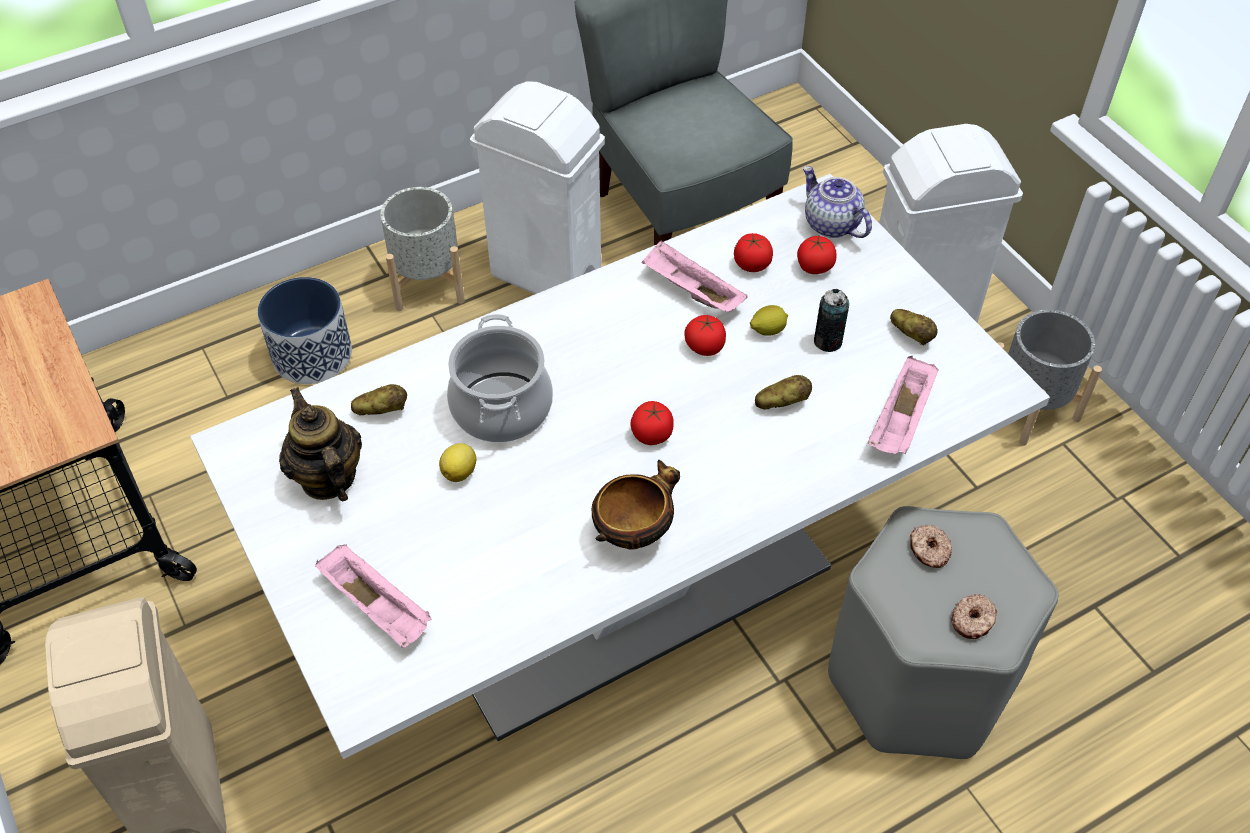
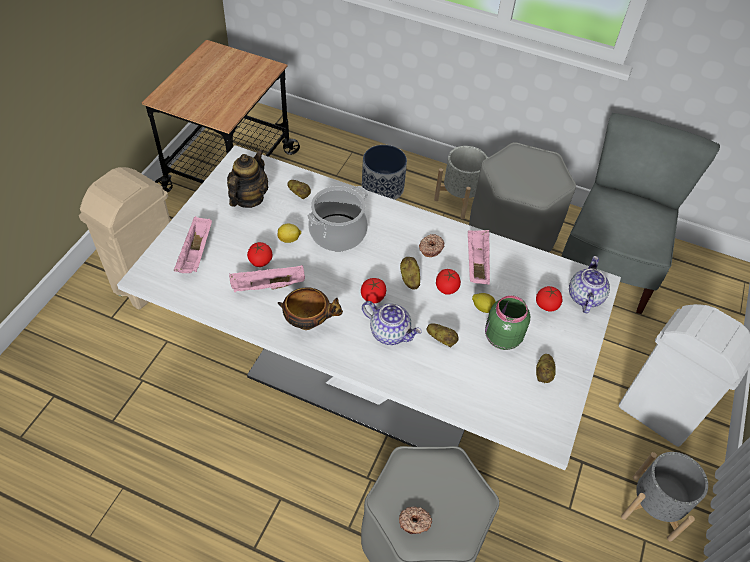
camera: 50 degrees right, 0 degrees up
white trash can [470,81,605,294] -> grey stool [469,142,576,252]
tomato [734,233,773,272] -> tomato moved to [247,242,273,267]
can [814,289,849,352] -> green jar [485,295,530,350]
pink tray [868,356,939,454] -> pink tray moved to [229,265,305,292]
donut [910,525,952,568] -> donut moved to [419,234,445,257]
none -> teapot [362,301,422,345]
none -> potato [400,257,420,289]

